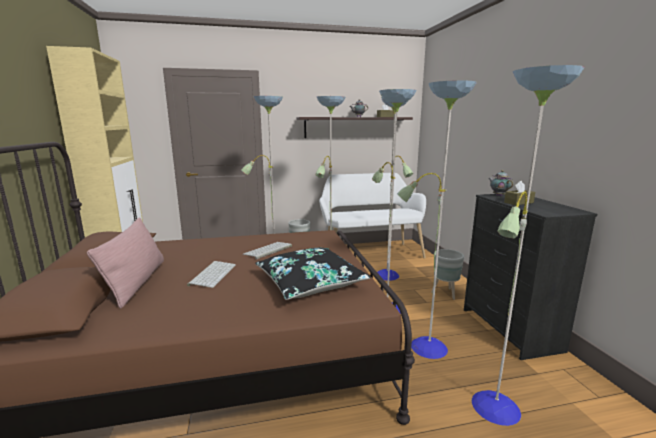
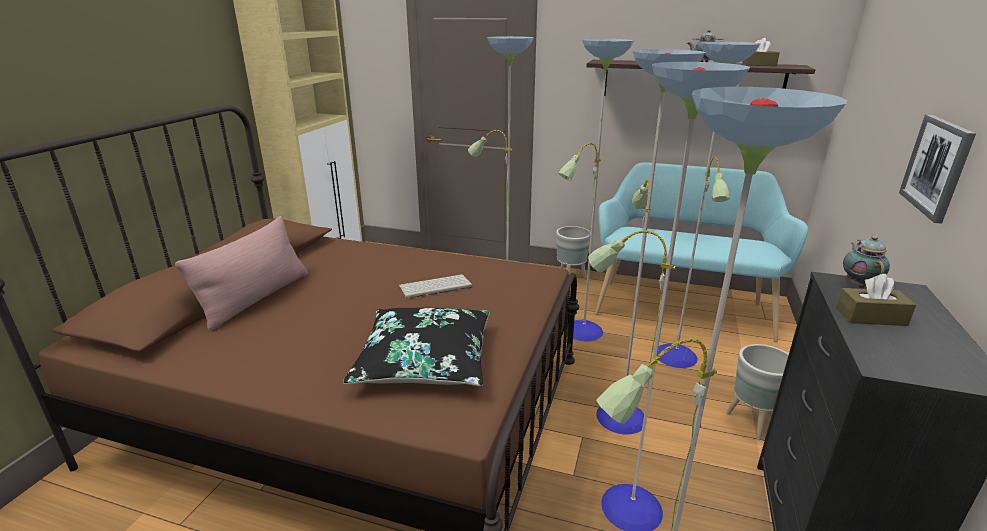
camera: 30 degrees right, 10 degrees up
keyboard [187,261,236,288] -> none
white bench [319,173,426,259] -> turquoise bench [595,162,808,342]
none -> picture [899,114,976,224]

